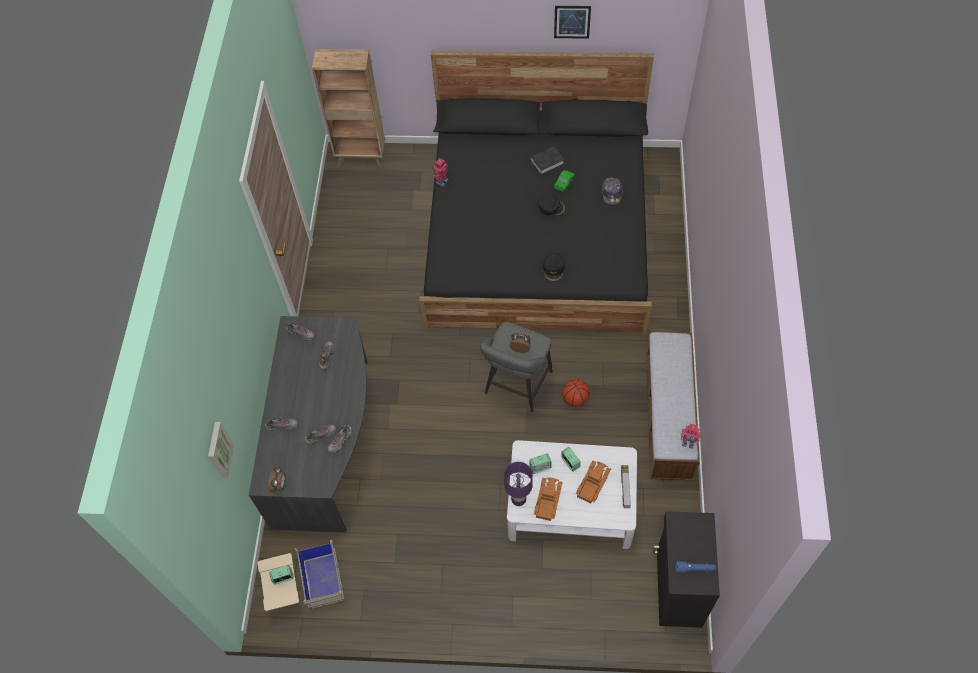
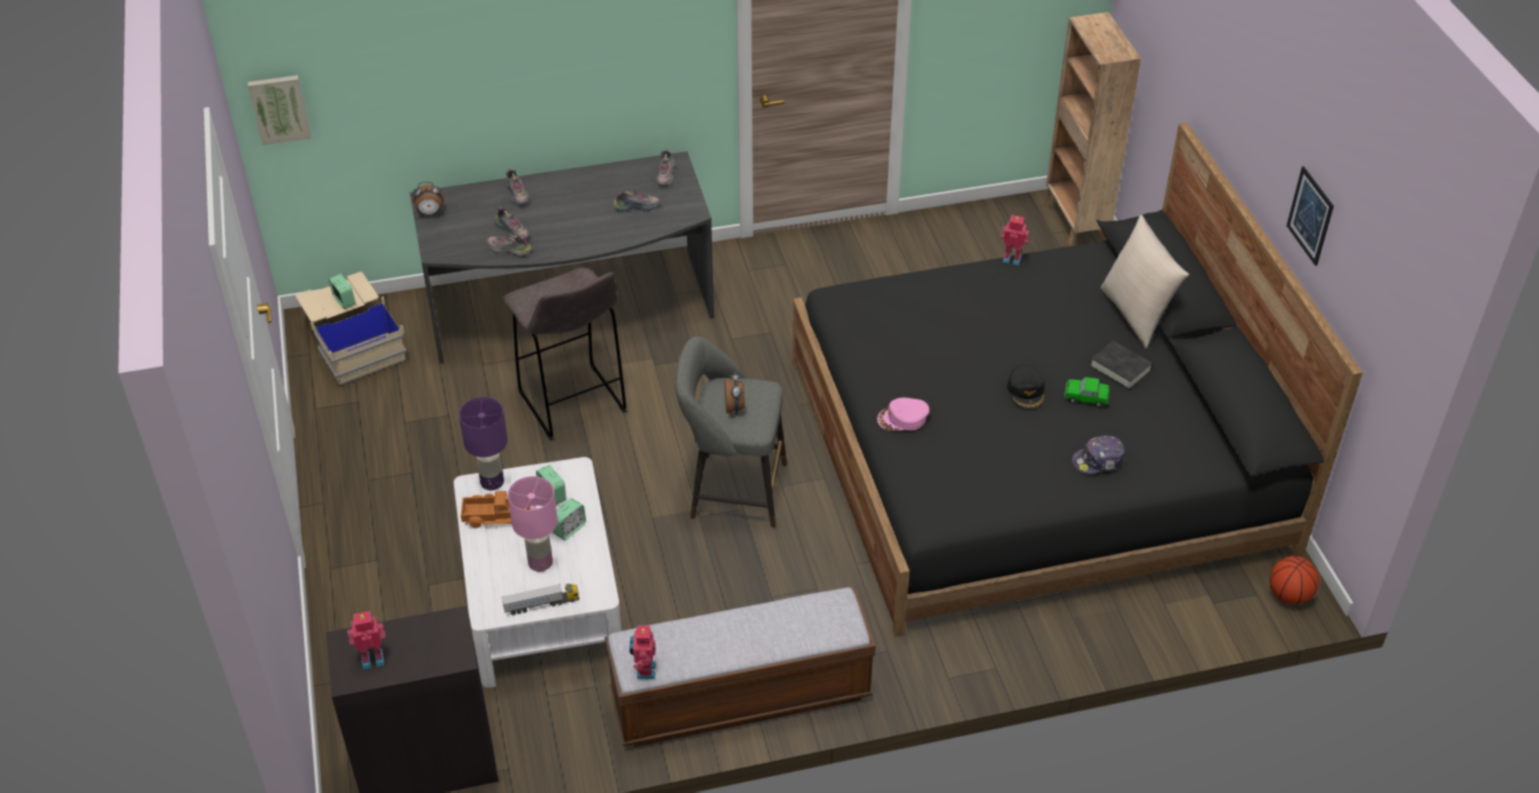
camera: 70 degrees right, 15 degrees down
picture [208,422,234,478] -> picture moved to [248,75,311,145]
black cap [543,253,565,282] -> pink cap [877,398,929,431]
basketball [562,379,589,406] -> basketball moved to [1270,556,1319,604]
toy truck [576,461,611,504] -> pink table lamp [508,476,558,572]
blue flashlight [675,561,716,573] -> toy robot [347,611,385,669]
none -> grey stool [502,268,627,440]
none -> beige pillow [1101,215,1189,349]

